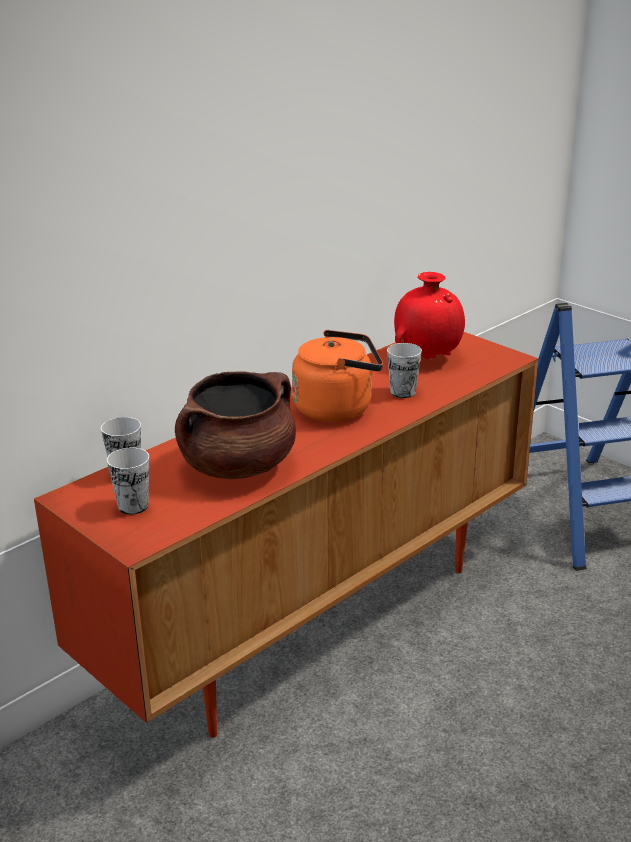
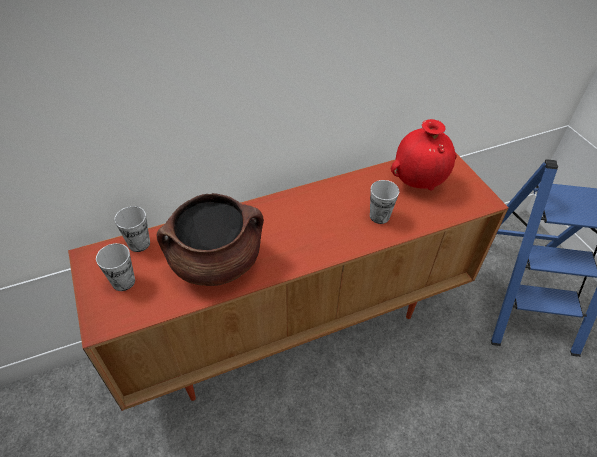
camera: 20 degrees right, 20 degrees up
orange kettle [292,330,383,422] -> none

